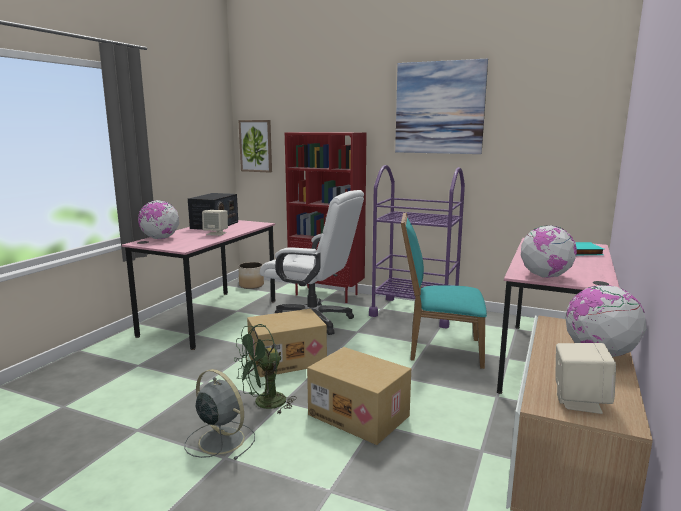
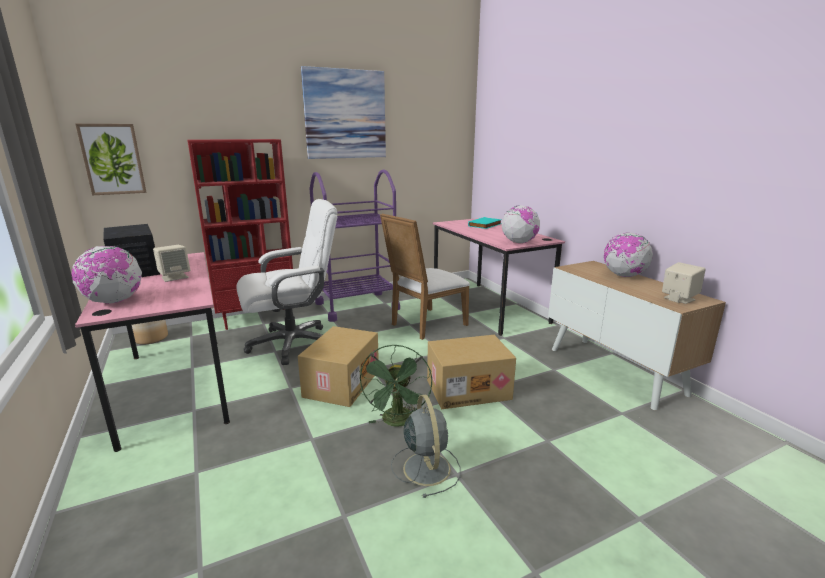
camera: 50 degrees left, 5 degrees up
grey fan [184,369,255,460] -> grey fan turned 90 degrees clockwise [391,395,461,498]
turquoise chair [401,212,487,369] -> white chair [380,214,470,340]

